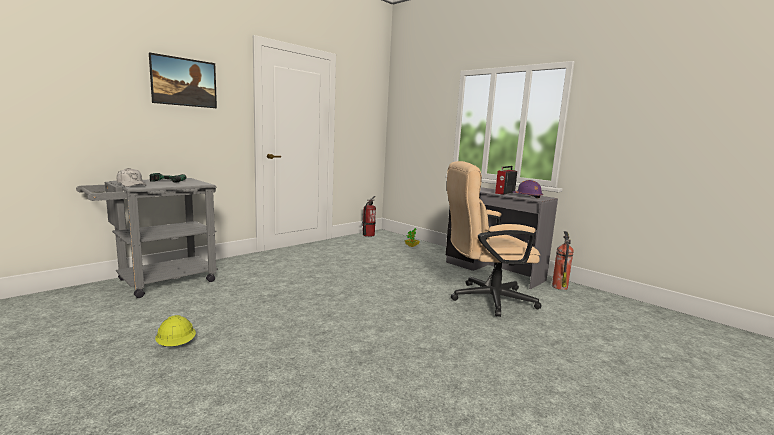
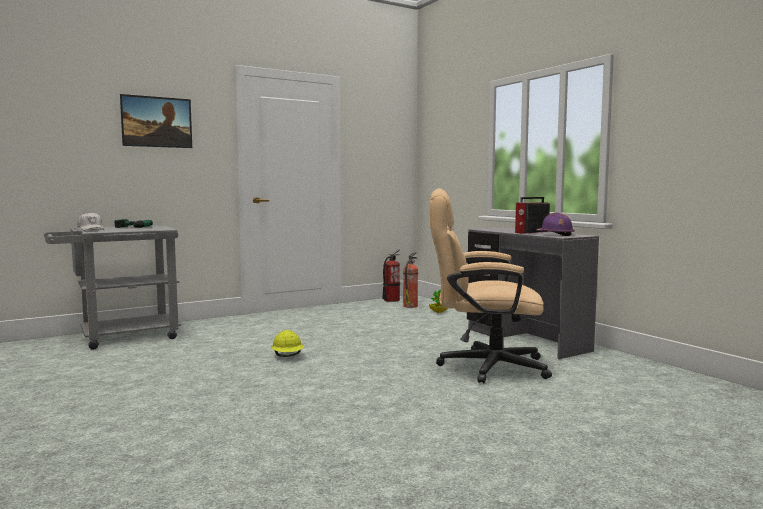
camera: 15 degrees right, 5 degrees down
yellow hard hat [155,315,196,347] -> yellow hard hat moved to [271,330,304,357]
fire extinguisher [552,231,573,290] -> fire extinguisher moved to [403,252,418,308]

